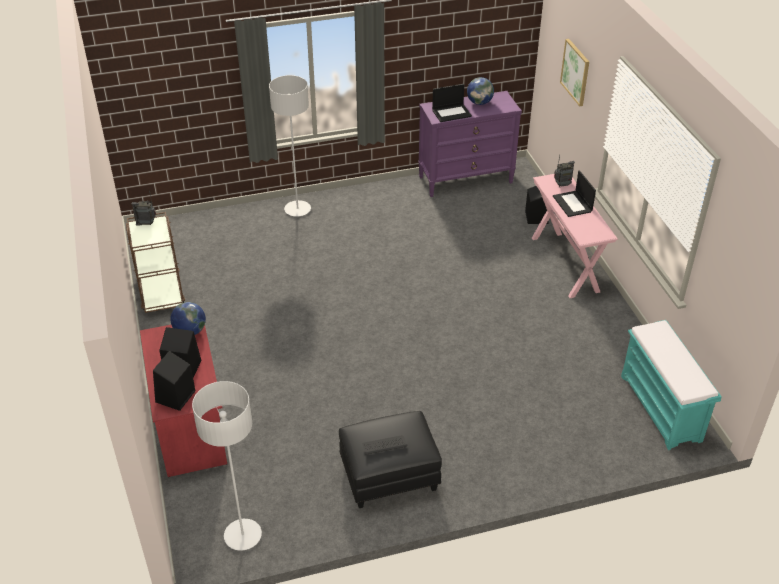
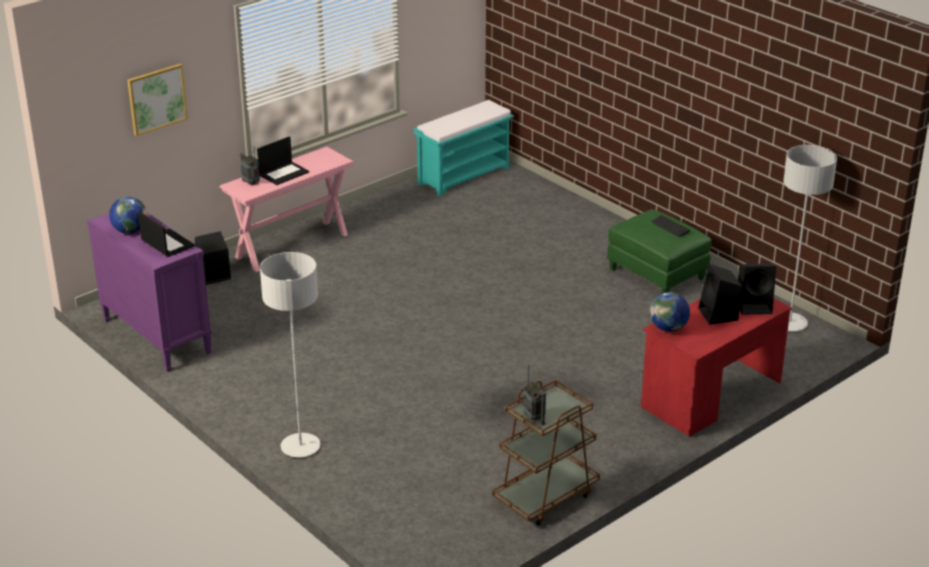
camera: 115 degrees left, 10 degrees down
black ottoman [339,411,442,508] -> green ottoman [607,209,712,294]

